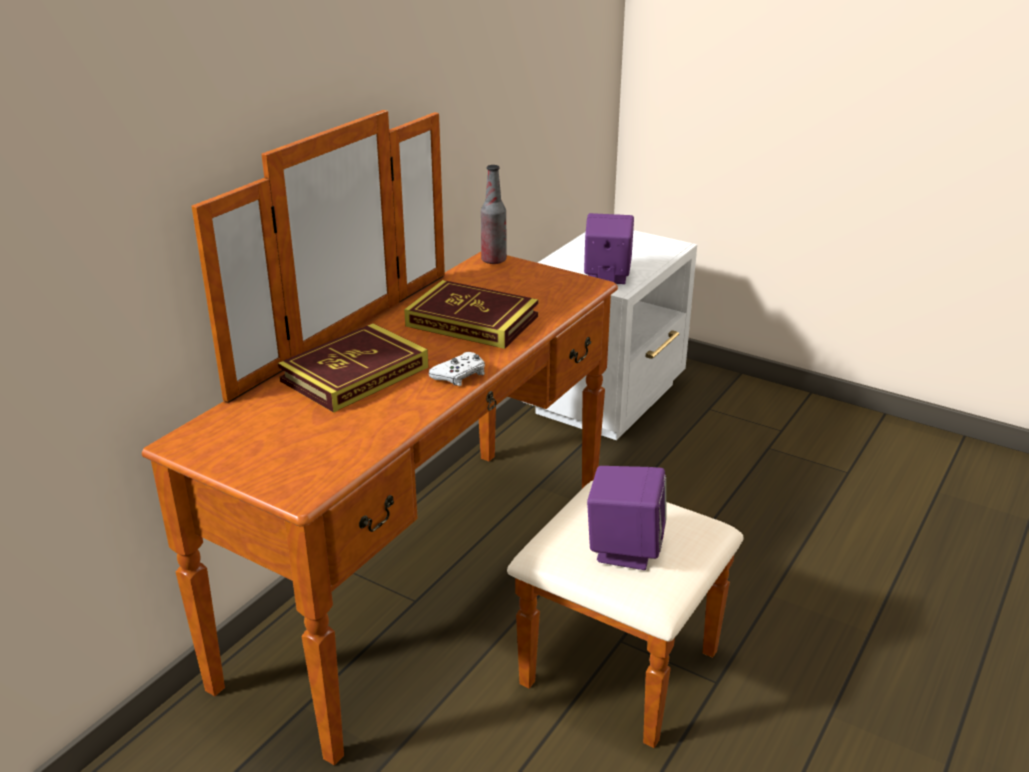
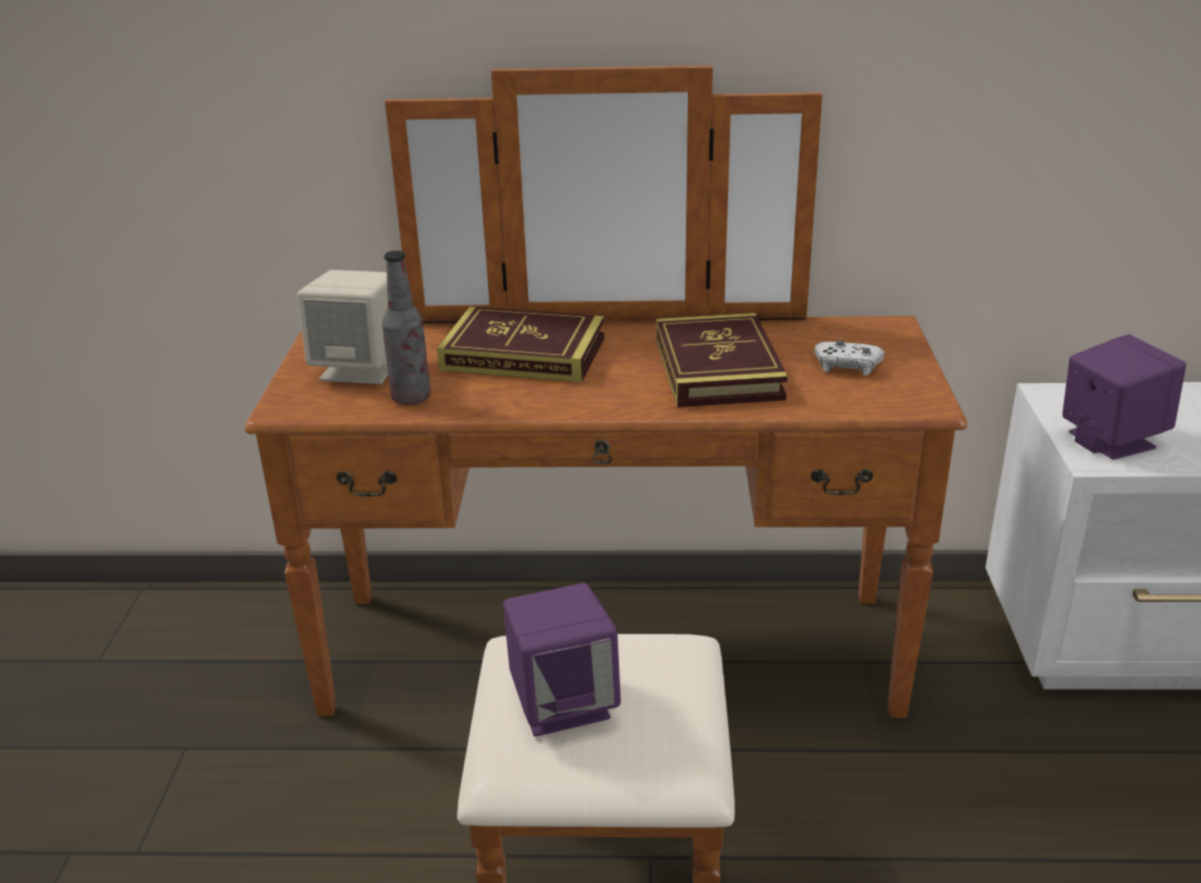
camera: 60 degrees right, 0 degrees up
white game controller [429,352,485,386] -> white game controller moved to [814,340,884,376]
bottle [481,165,507,264] -> bottle moved to [382,251,431,405]
none -> beige speaker [297,270,388,384]

